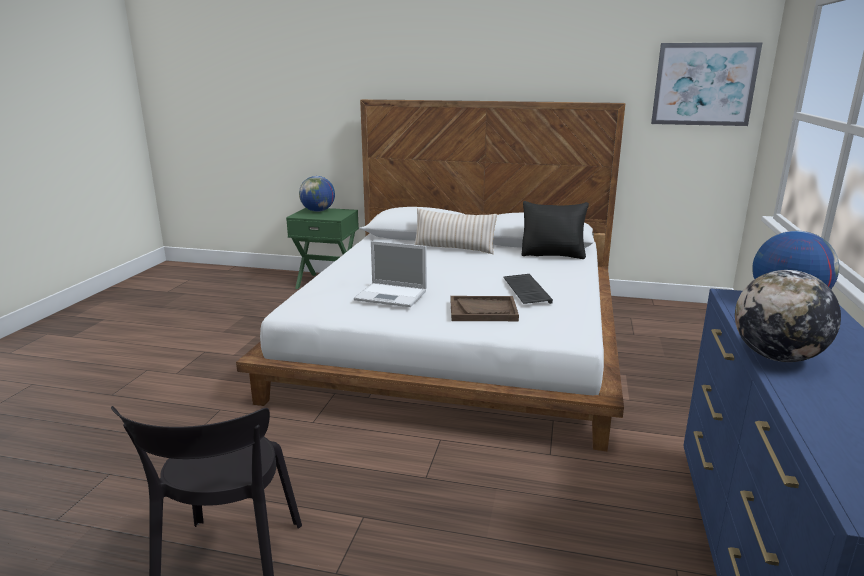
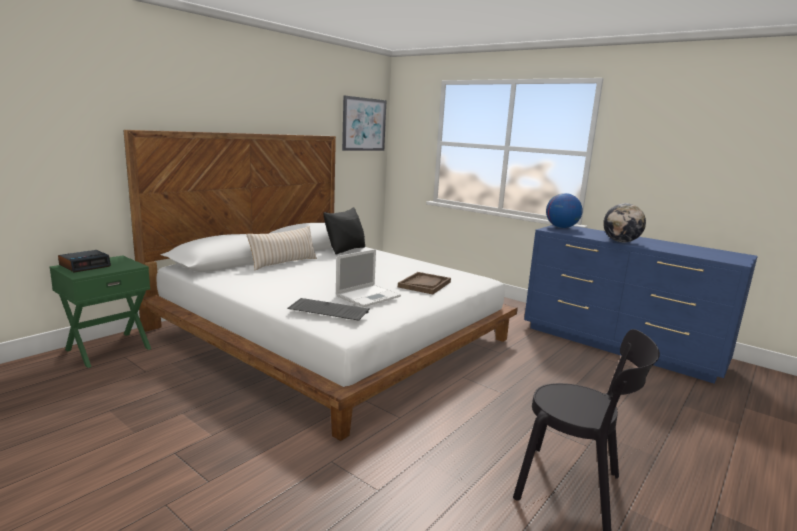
camera: 65 degrees left, 5 degrees down
globe [299,176,335,212] -> alarm clock [58,250,111,273]
keyboard [503,274,553,304] -> keyboard moved to [287,298,370,321]

